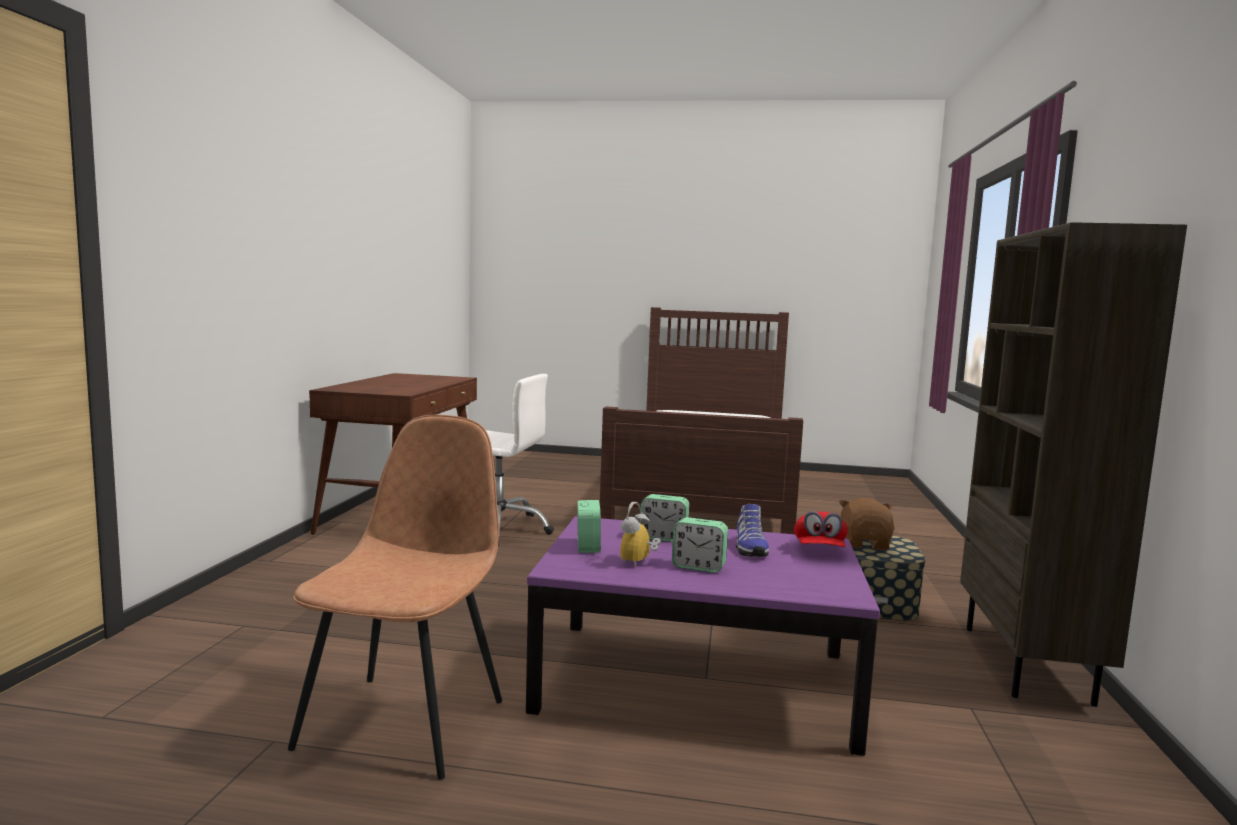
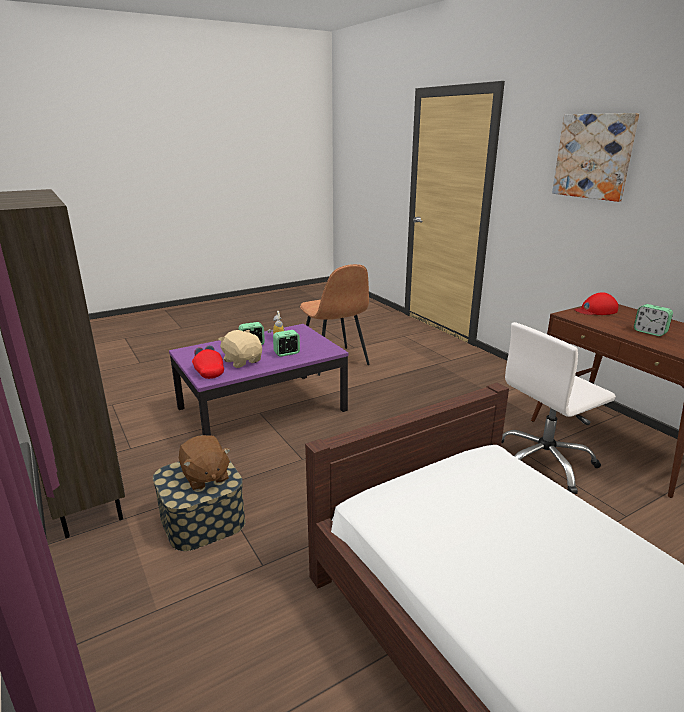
camera: 140 degrees right, 15 degrees up
alarm clock [577,500,601,553] -> alarm clock moved to [634,304,673,336]
shoe [736,504,769,557] -> beige plush toy [218,330,262,368]
none -> picture [552,113,639,202]
none -> red cap [575,292,618,315]

